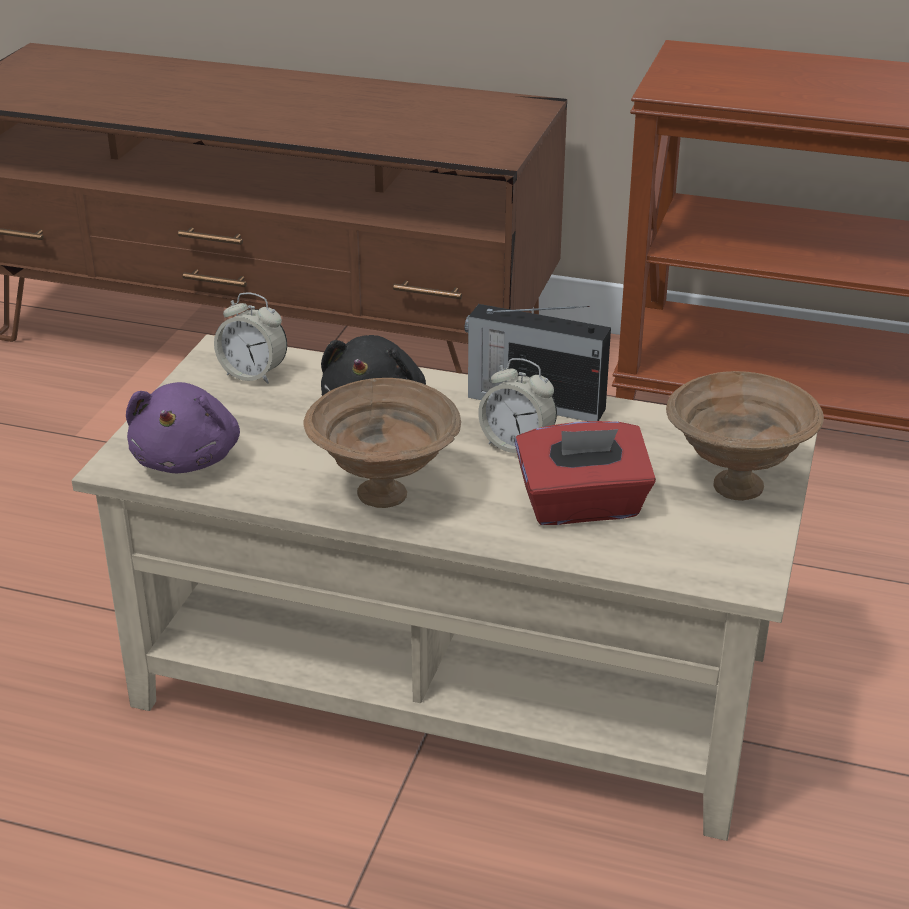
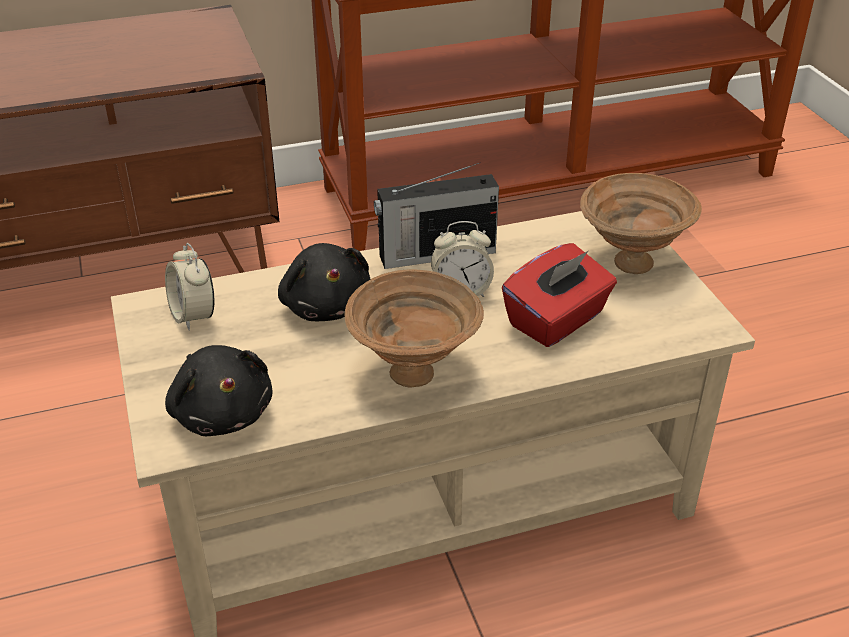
camera: 35 degrees left, 5 degrees up
purple plush toy [126,382,240,473] -> black plush toy [165,345,272,436]
alarm clock [214,293,287,384] -> alarm clock turned 75 degrees clockwise [165,243,214,331]

